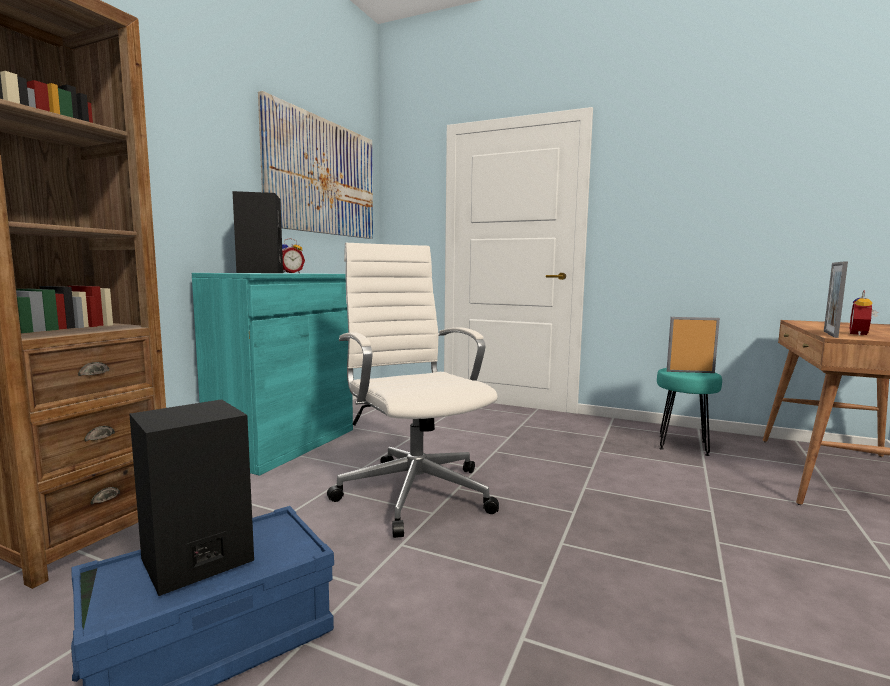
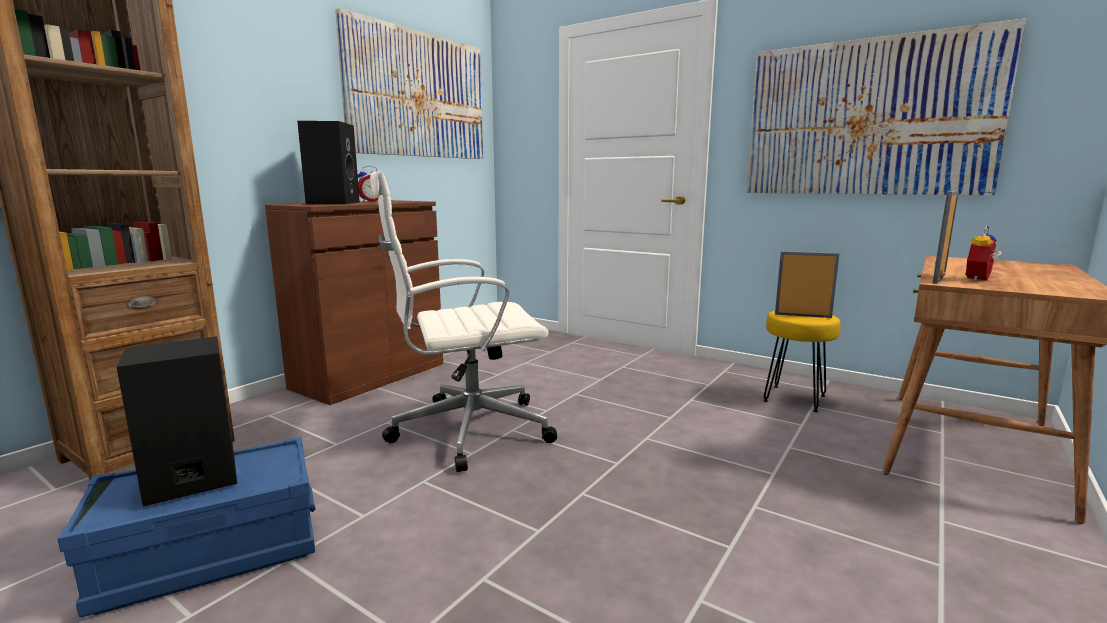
camera: 10 degrees right, 5 degrees up
turquoise cabinet [192,273,353,476] -> brown cabinet [265,200,443,405]
white office chair [327,243,499,538] -> white office chair turned 90 degrees counterclockwise [370,171,557,472]
turquoise stool [657,368,722,456] -> yellow stool [763,311,841,412]
none -> picture [746,18,1026,196]

